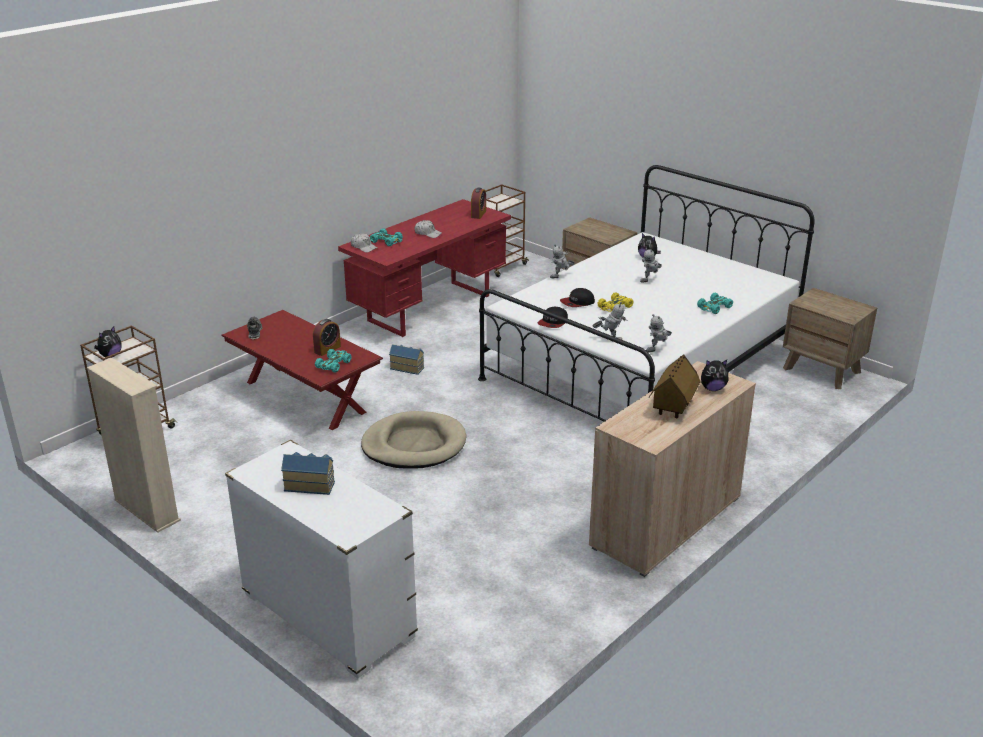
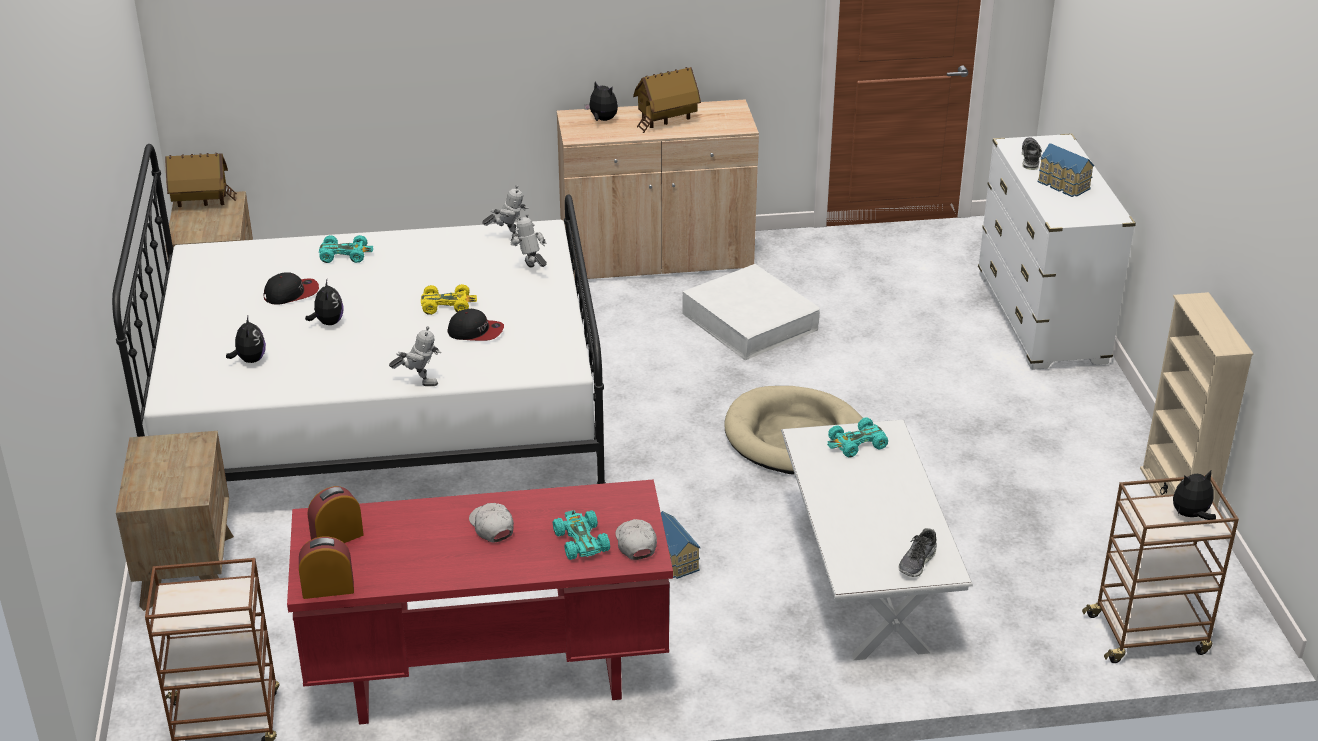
camera: 140 degrees left, 5 degrees up
red coffee table [221,310,383,430] -> white coffee table [781,419,973,660]
alarm clock [313,319,341,356] -> alarm clock moved to [299,536,354,599]
cap [538,307,568,328] -> cap moved to [263,272,319,304]
toy robot [640,248,662,283] -> plush toy [305,280,344,325]
none -> toy house [165,153,237,207]
none -> white storage box [682,264,820,360]
none -> shoe [1022,137,1042,170]

